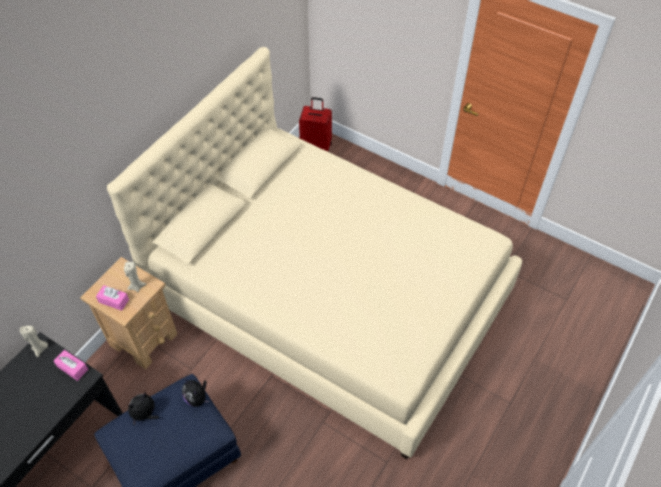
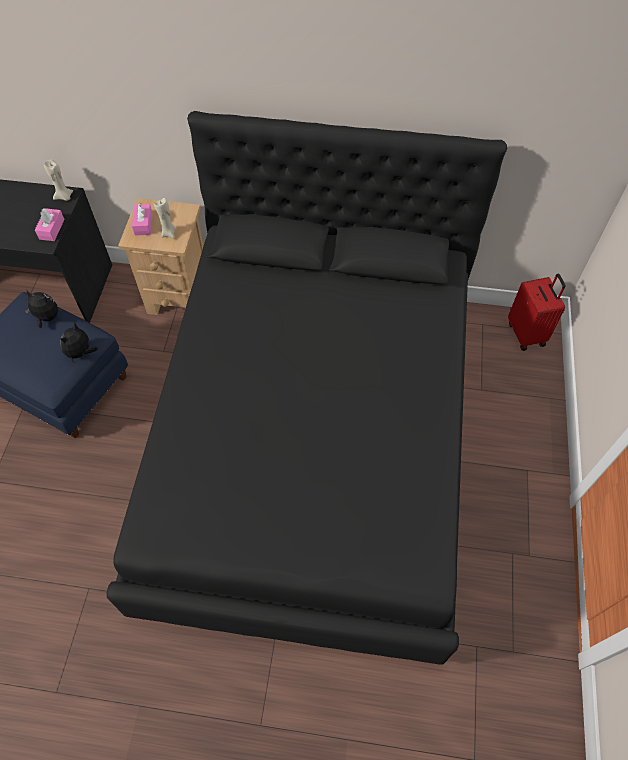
camera: 65 degrees right, 5 degrees up
beige bed [107,47,522,460] -> black bed [106,111,507,665]

